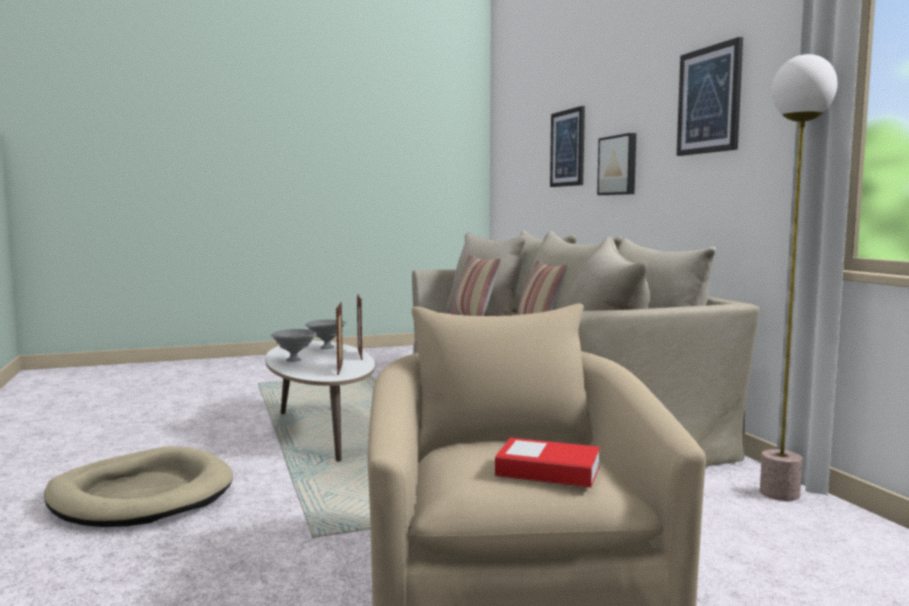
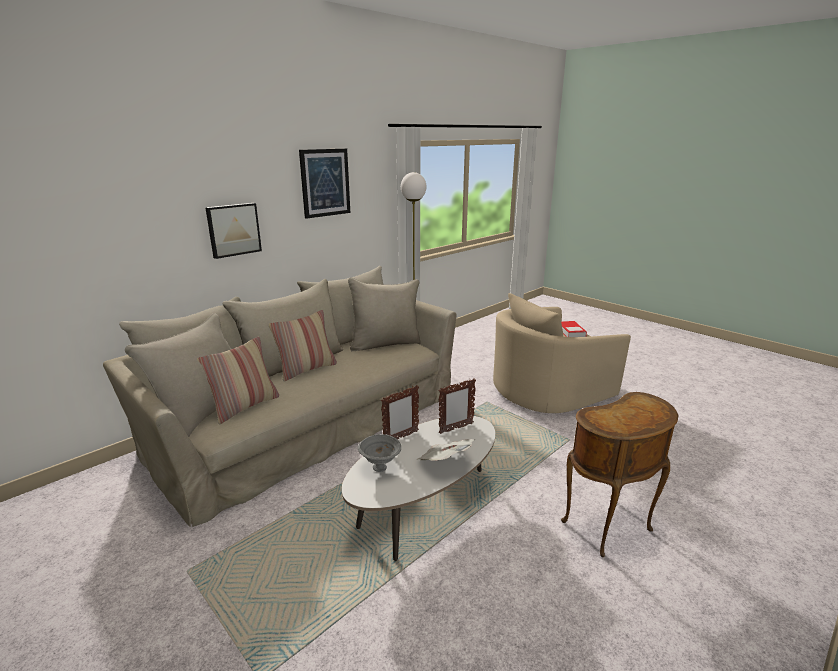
camera: 115 degrees left, 15 degrees up
beige dog bed [44,446,233,527] -> brown side table [561,392,678,557]
grey bowl [270,329,317,362] -> newspaper [417,439,476,461]
picture [550,106,585,187] -> none

